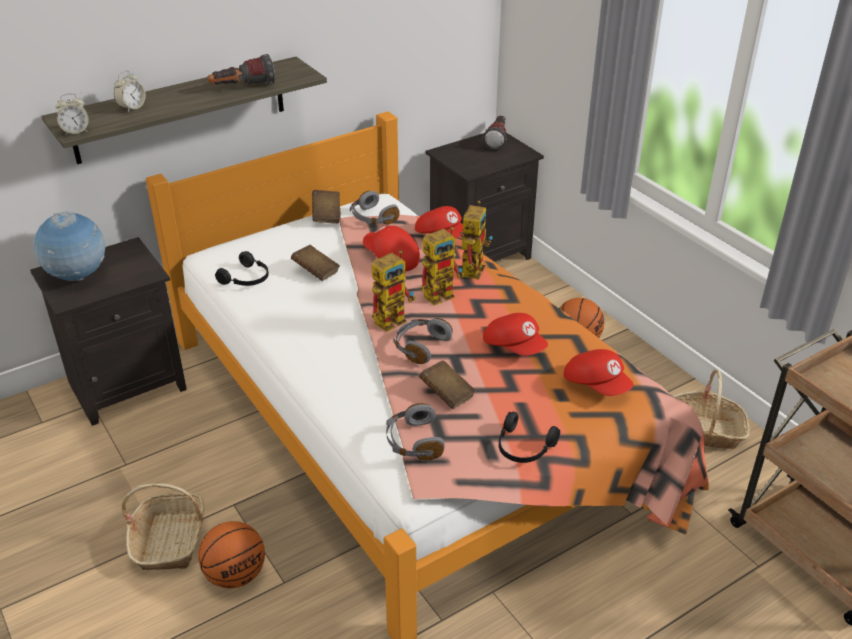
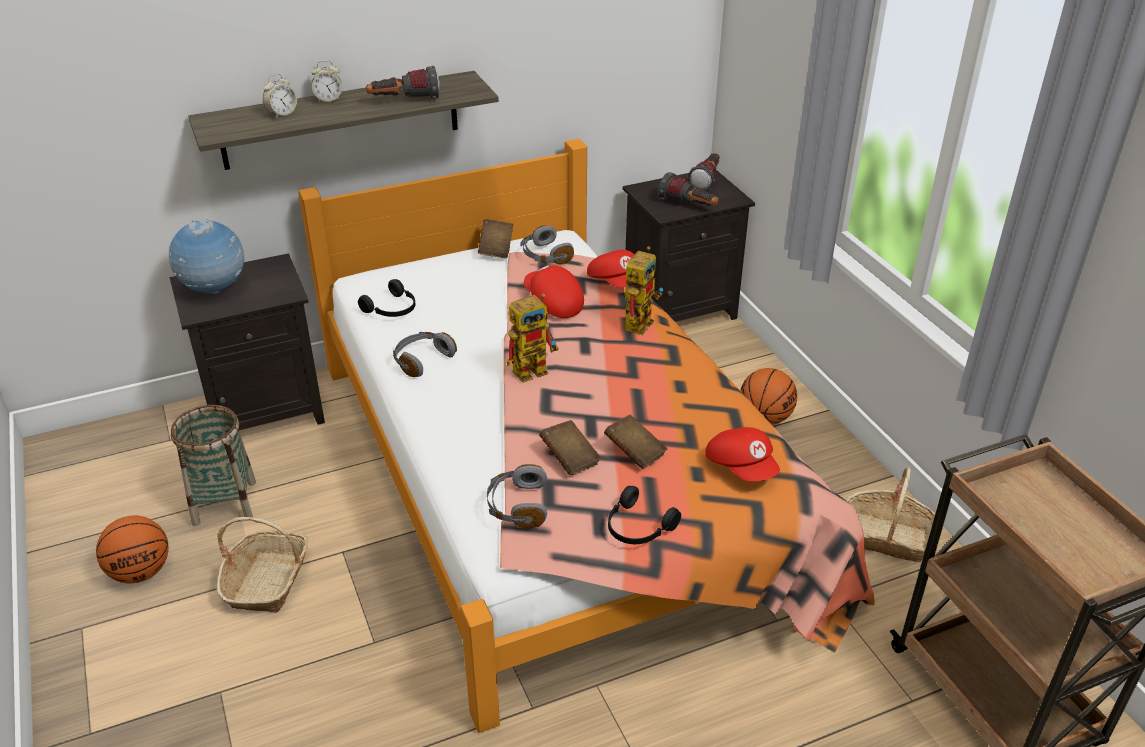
camera: 10 degrees right, 0 degrees up
alarm clock [56,93,89,135] -> alarm clock moved to [312,60,342,103]
basketball [198,521,265,589] -> basketball moved to [96,515,169,583]
brown book [291,245,340,281] -> brown book moved to [604,415,667,469]
grey headphones [393,318,453,364] -> grey headphones moved to [393,332,457,377]
toy robot [421,227,464,305] -> none
red cap [483,313,548,356] -> none
none -> basket [171,405,256,526]
none -> flashlight [658,172,718,206]

